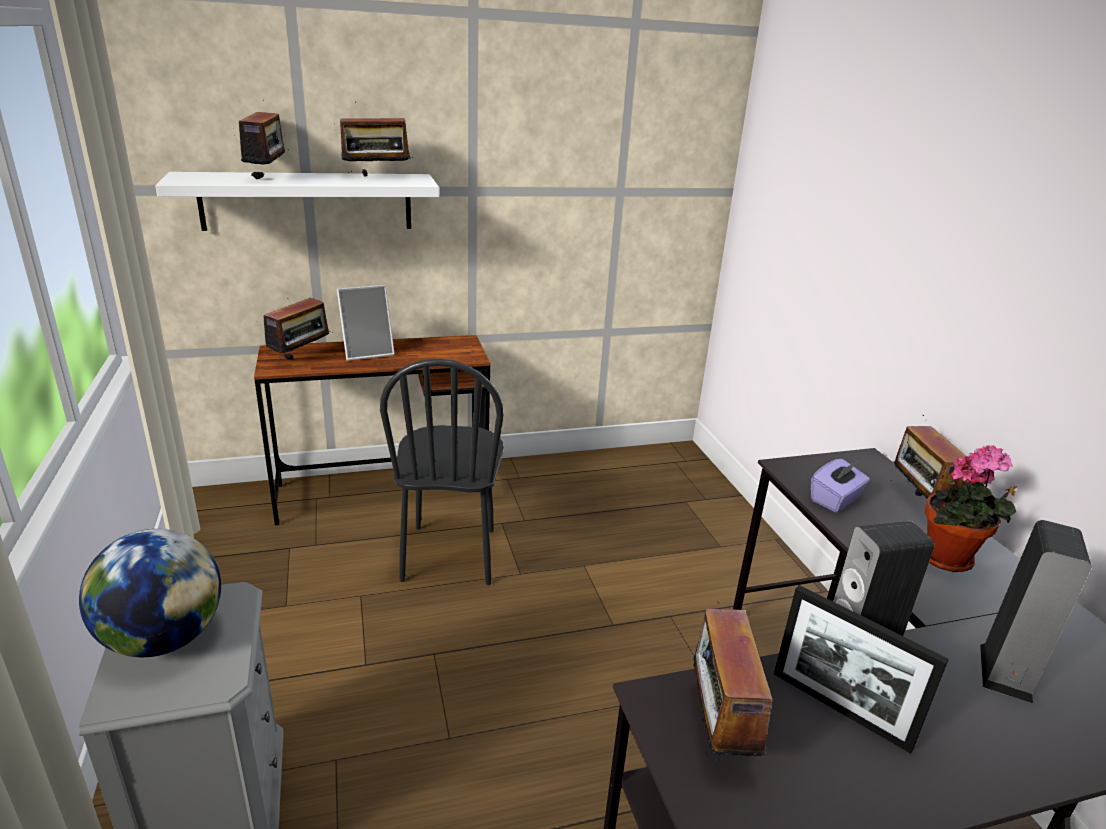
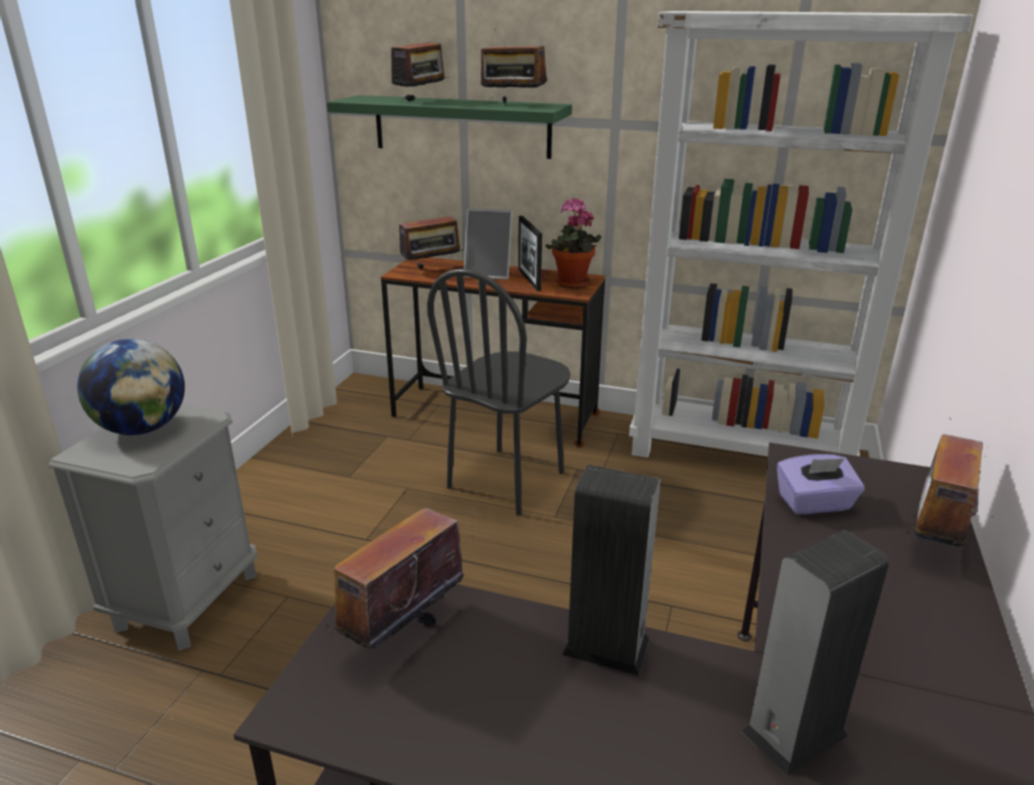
camera: 35 degrees right, 0 degrees up
white shelf [155,172,439,231] -> green shelf [327,95,572,159]
picture frame [774,585,949,754] -> picture frame moved to [518,216,542,291]
potted plant [925,445,1017,572] -> potted plant moved to [546,197,601,288]
none -> white bookcase [629,11,973,458]

